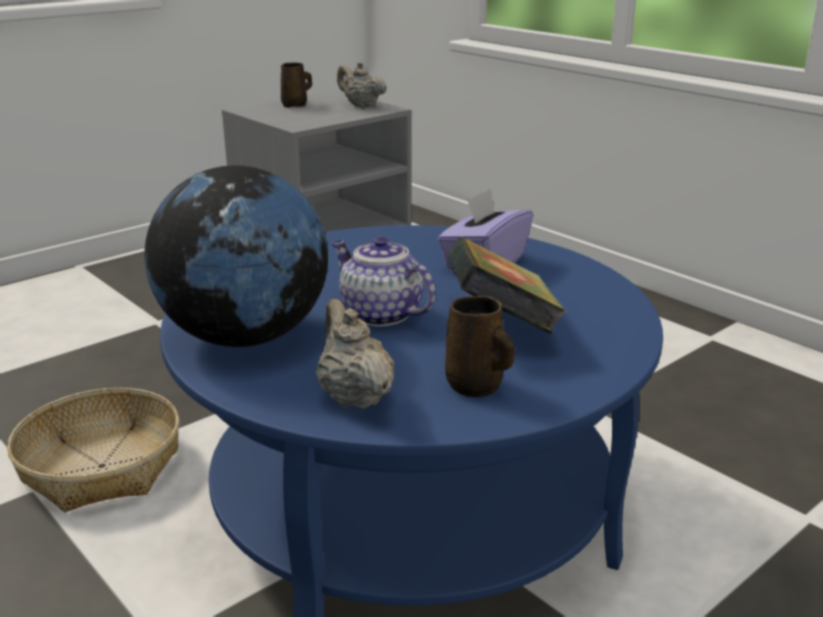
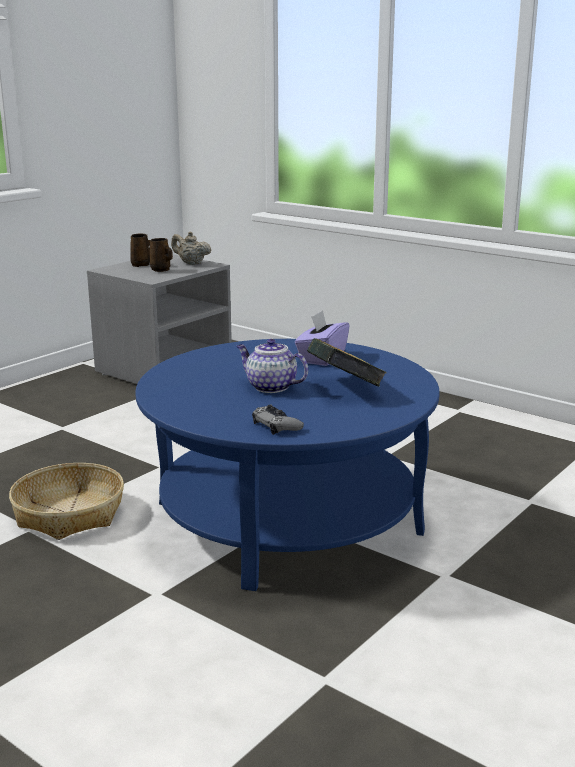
camera: 10 degrees left, 5 degrees down
globe [144,165,328,347] -> none
beige teapot [316,299,394,409] -> grey game controller [252,404,304,435]
brown mug [445,296,515,397] -> brown mug moved to [149,238,173,272]

